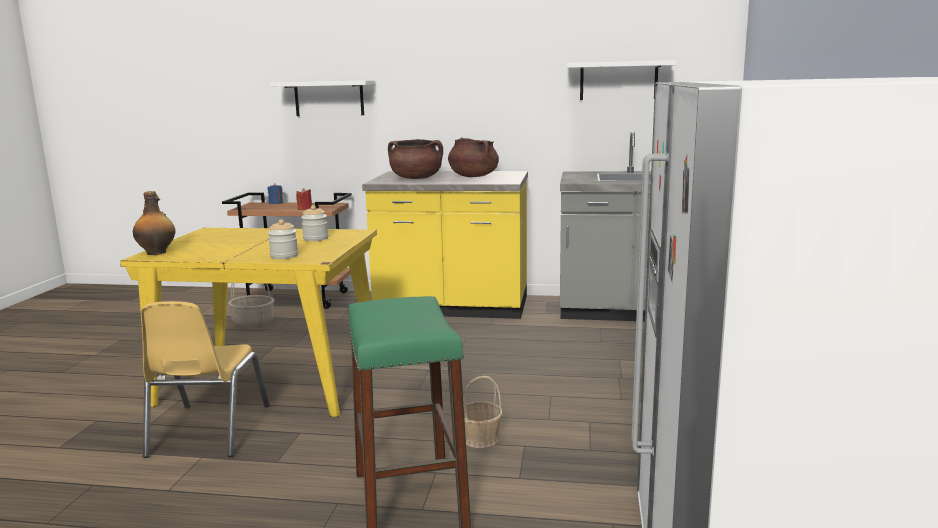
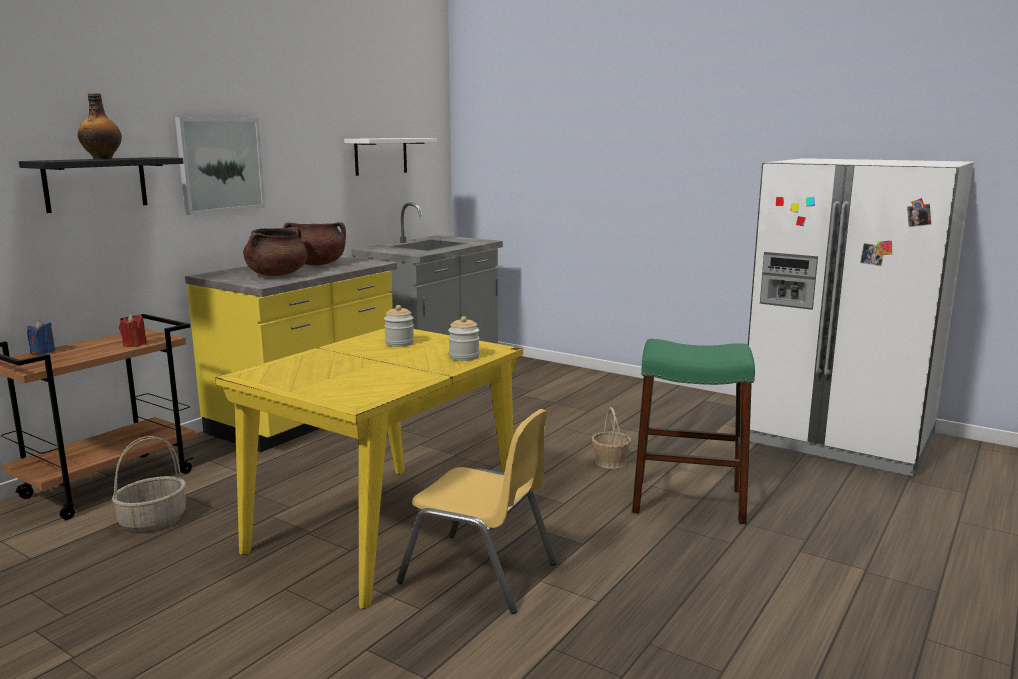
camera: 65 degrees left, 0 degrees up
bottle [133,191,175,255] -> bottle moved to [77,93,122,160]
white shelf [269,80,375,116] -> black shelf [19,157,184,213]
none -> picture [175,117,265,215]

